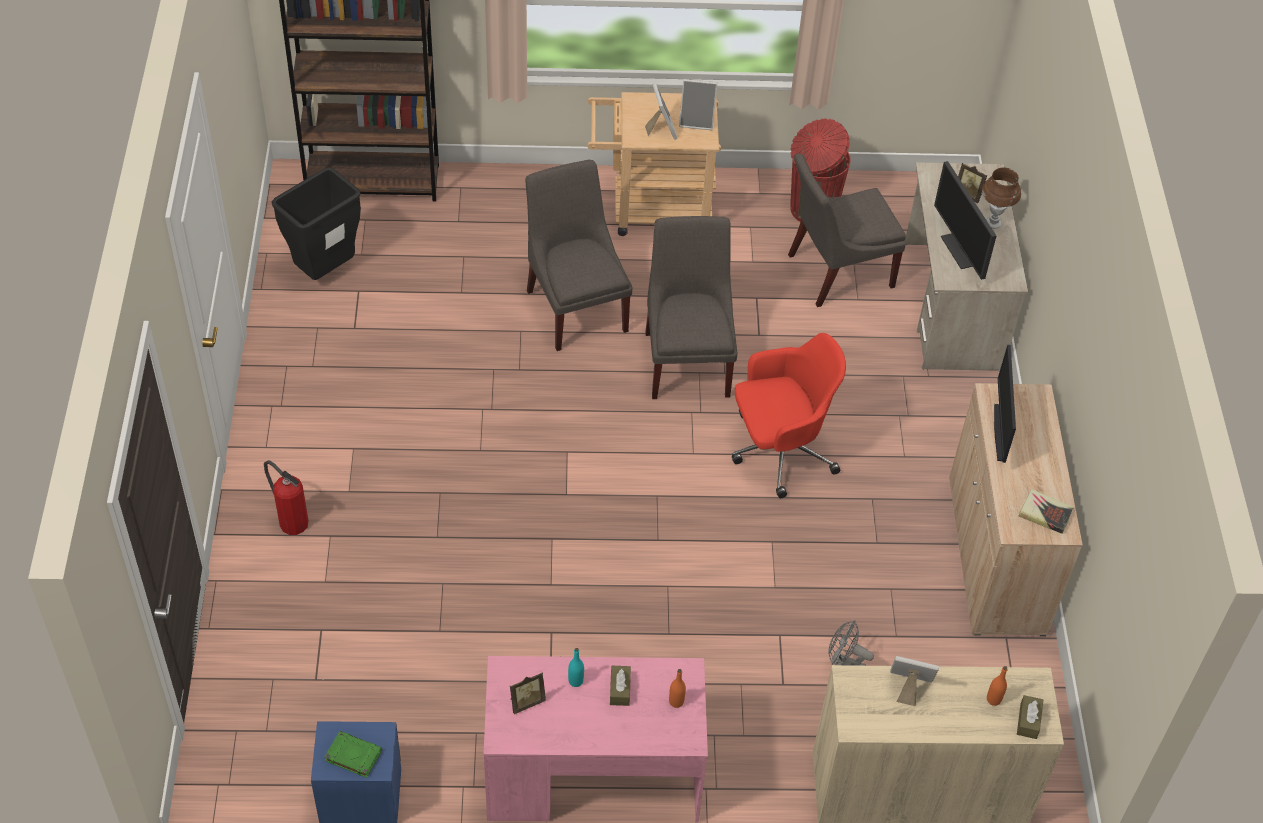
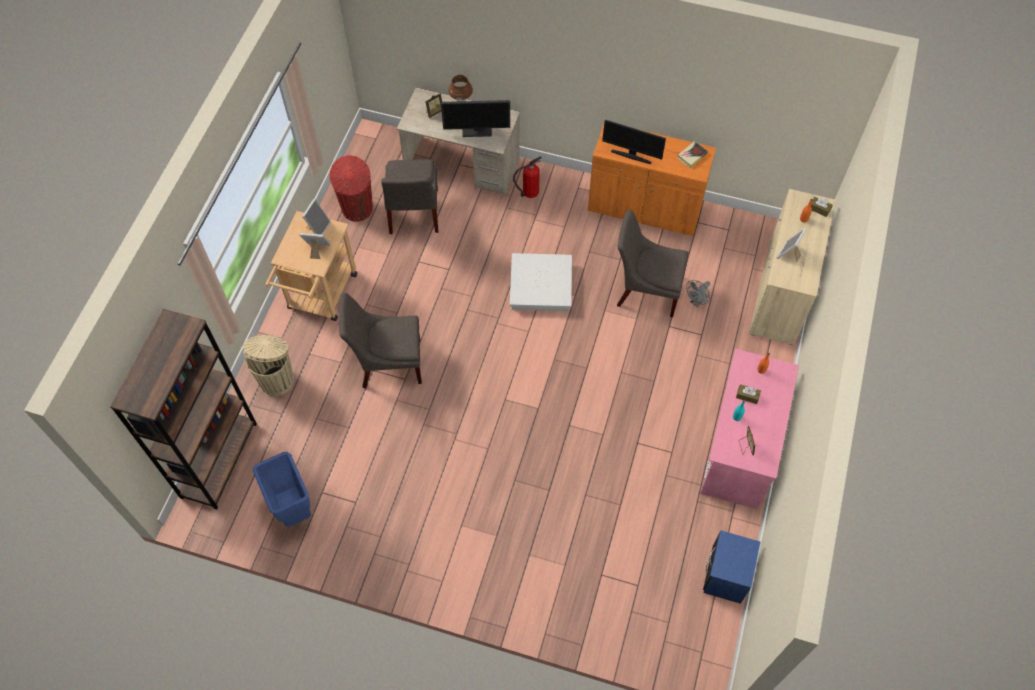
camera: 70 degrees left, 10 degrees up
fire extinguisher [264,460,308,535] -> fire extinguisher moved to [513,156,542,198]
black trash can [272,167,361,280] -> blue trash can [253,452,311,527]
green book [324,731,382,778] -> none
grey chair [645,216,738,399] -> grey chair moved to [617,210,689,317]
red office chair [732,333,846,498] -> white storage box [510,253,572,311]
beige cabinet [949,383,1082,636] -> orange cabinet [588,124,716,236]
none -> beige trash can [243,335,294,396]

